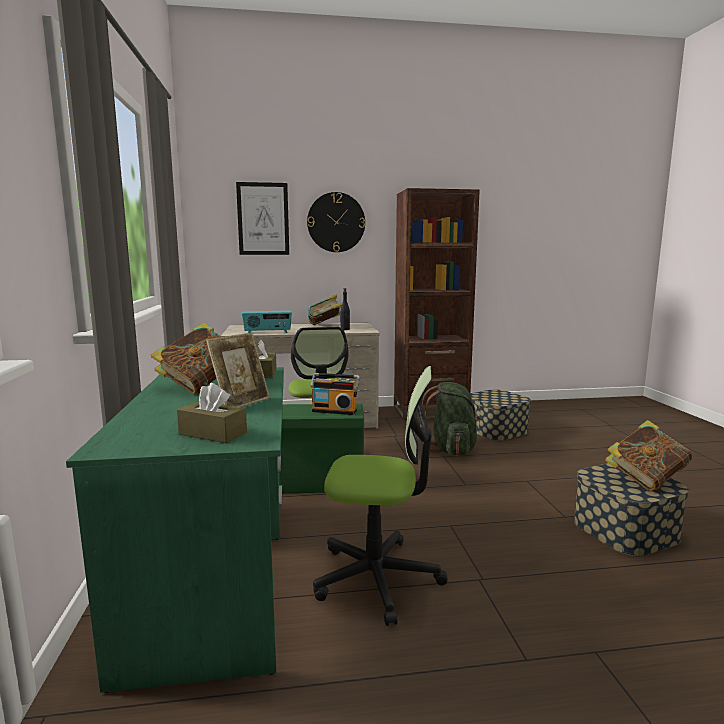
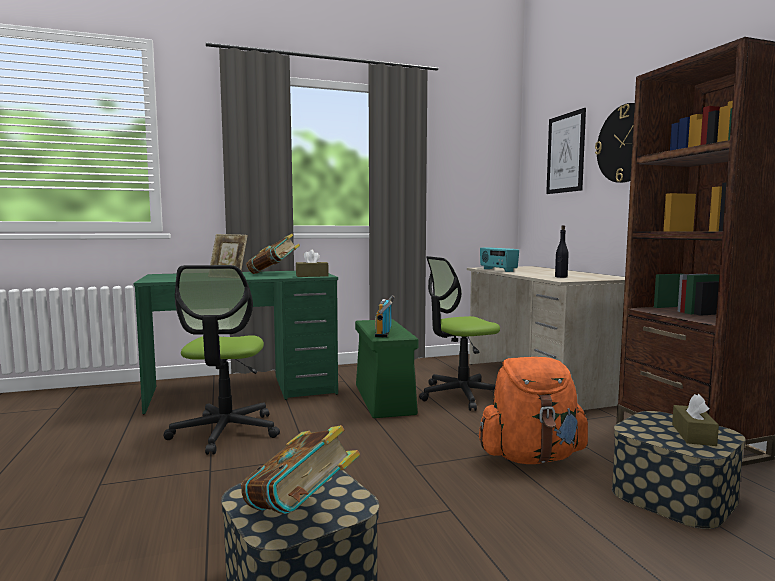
camera: 80 degrees right, 5 degrees down
brown tissue box [177,383,247,443] -> brown tissue box moved to [672,394,719,446]
book [308,294,341,325] -> none
green backpack [419,382,483,455] -> orange backpack [479,357,588,464]

